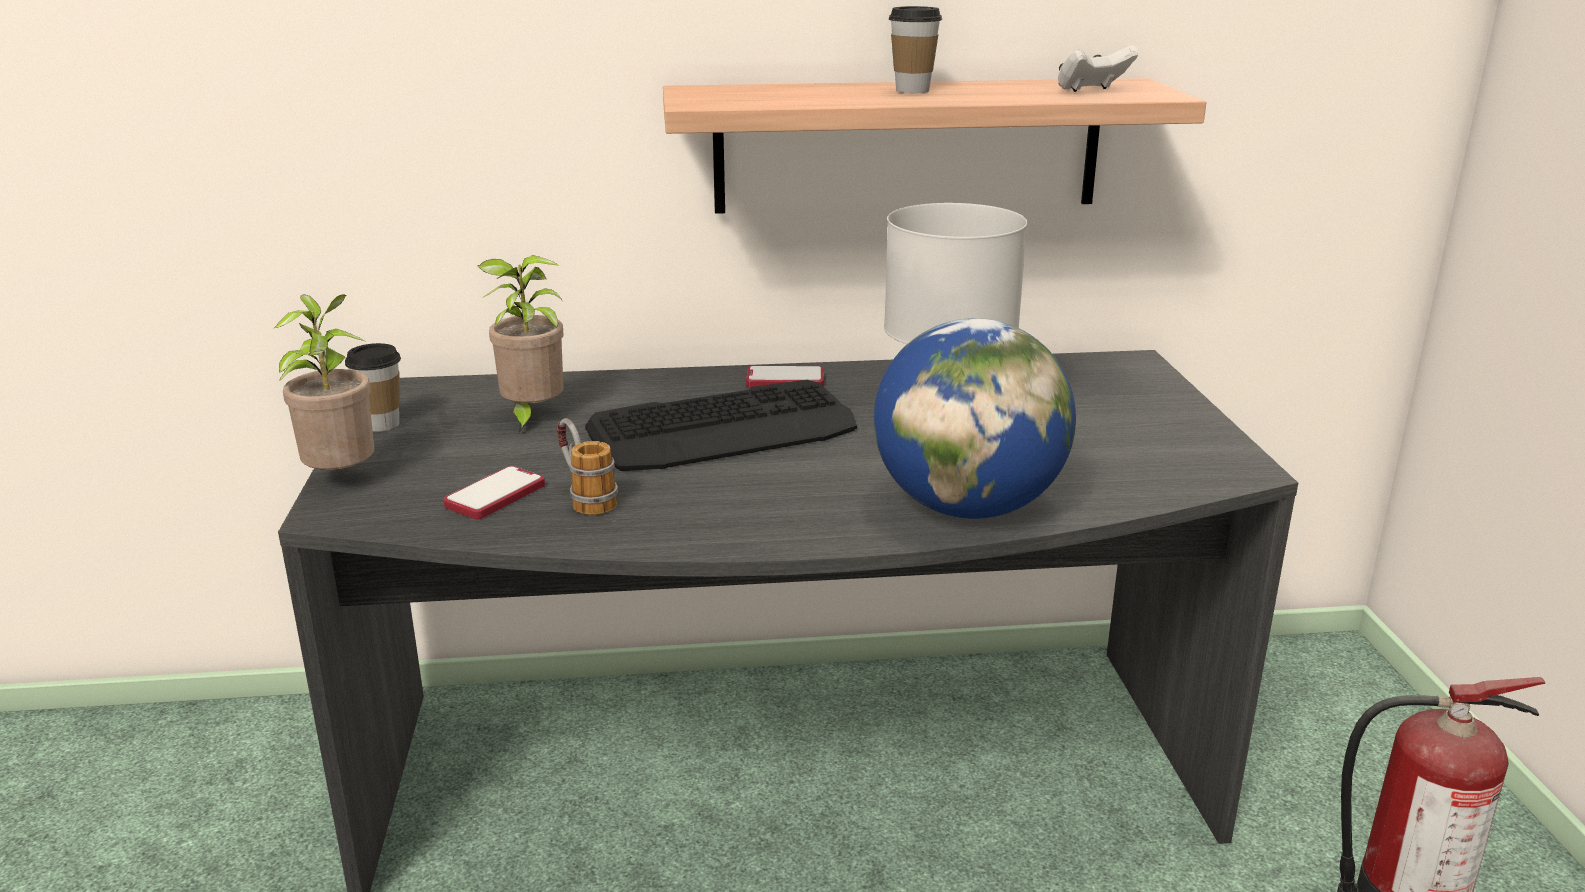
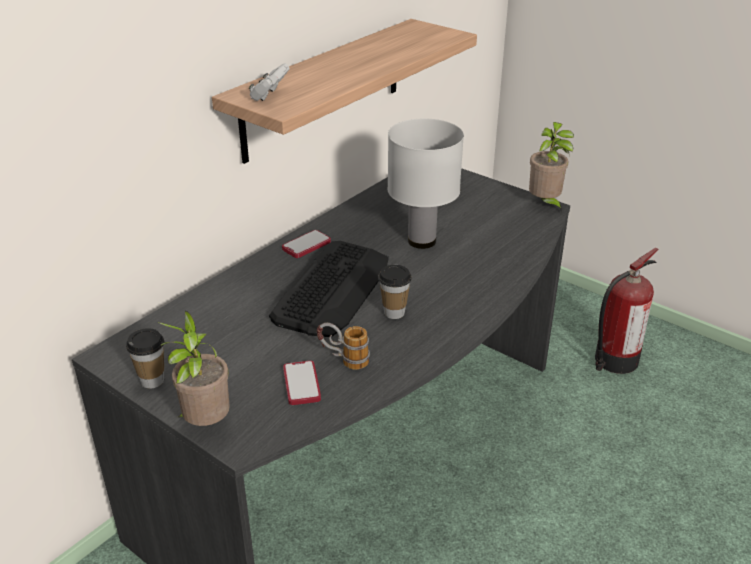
camera: 45 degrees left, 10 degrees up
potted plant [478,255,564,434] -> potted plant moved to [529,122,574,213]
globe [874,318,1076,519] -> none
cup [889,6,942,93] -> cup moved to [378,265,412,319]
white game controller [1058,45,1138,92] -> white game controller moved to [249,63,290,101]

